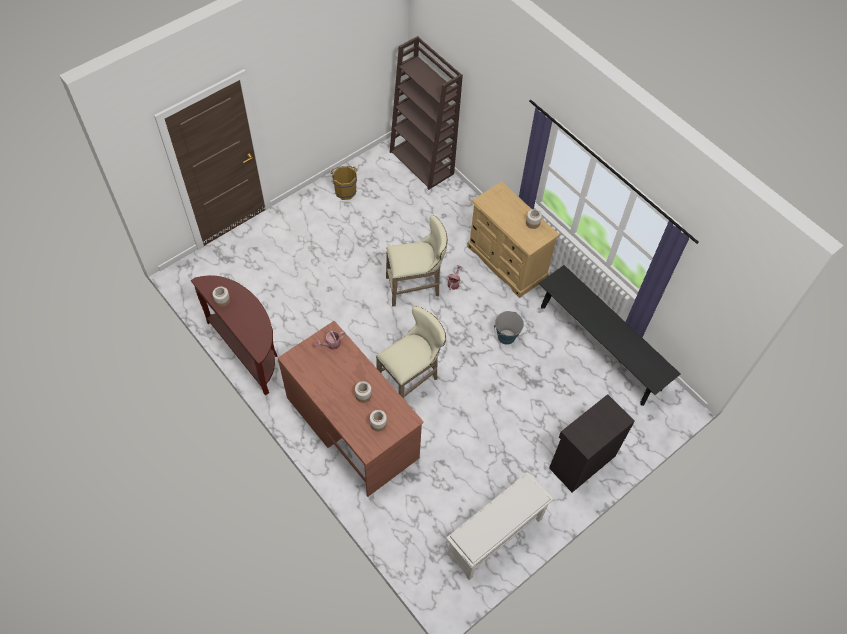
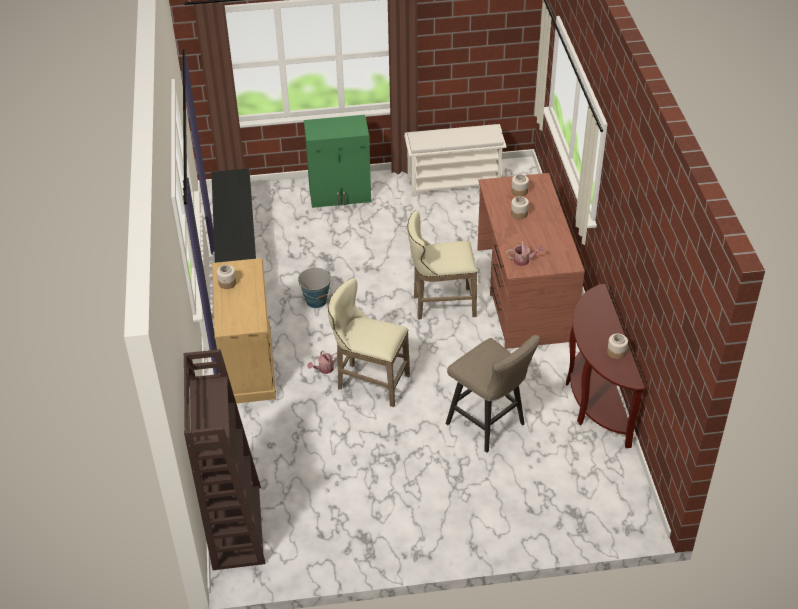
camera: 145 degrees left, 15 degrees down
brown bucket [331,166,357,200] -> none
black cabinet [549,394,635,492] -> green cabinet [304,115,371,208]
none -> beige stool [446,335,540,453]

